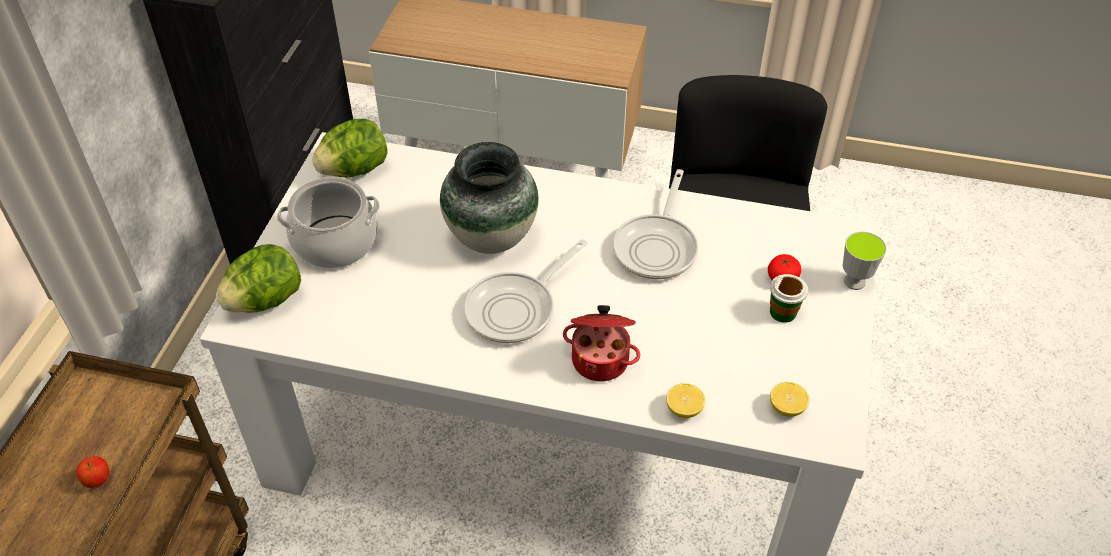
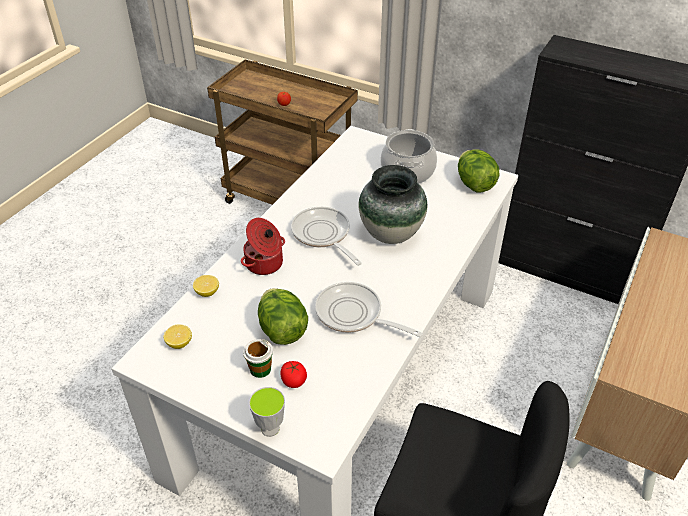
camera: 105 degrees right, 5 degrees down
lettuce [216,244,301,313] -> lettuce moved to [258,288,308,345]

